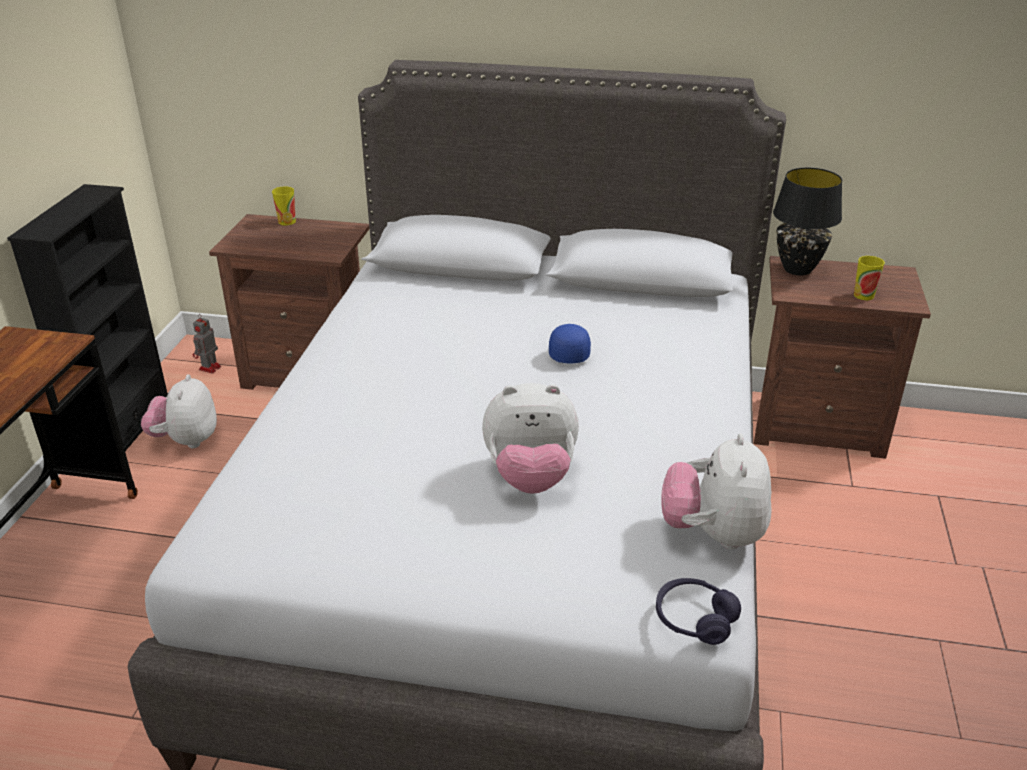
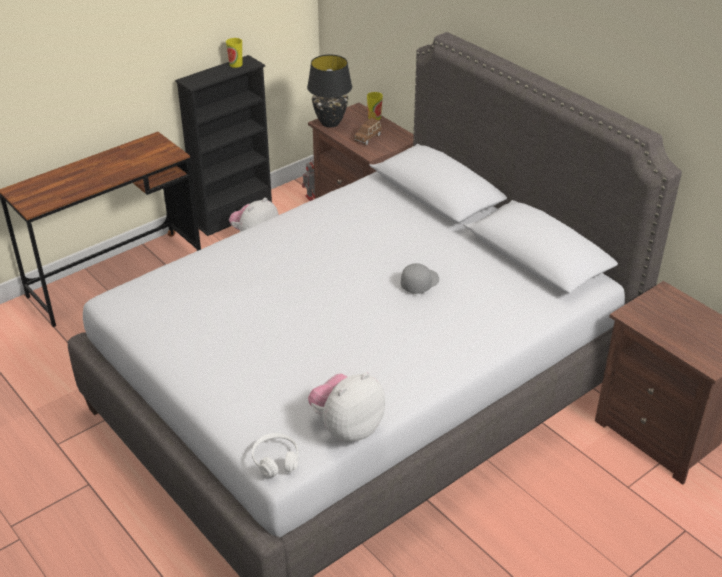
camera: 40 degrees right, 5 degrees up
plush toy [482,383,579,494] -> none
blue cap [549,324,591,364] -> grey cap [401,263,439,294]
purple headphones [656,578,741,645] -> white headphones [252,433,298,477]
black table lamp [773,168,842,276] -> black table lamp moved to [307,55,352,127]
cup [854,256,885,300] -> cup moved to [226,38,242,68]
none -> brown toy car [354,118,381,145]

